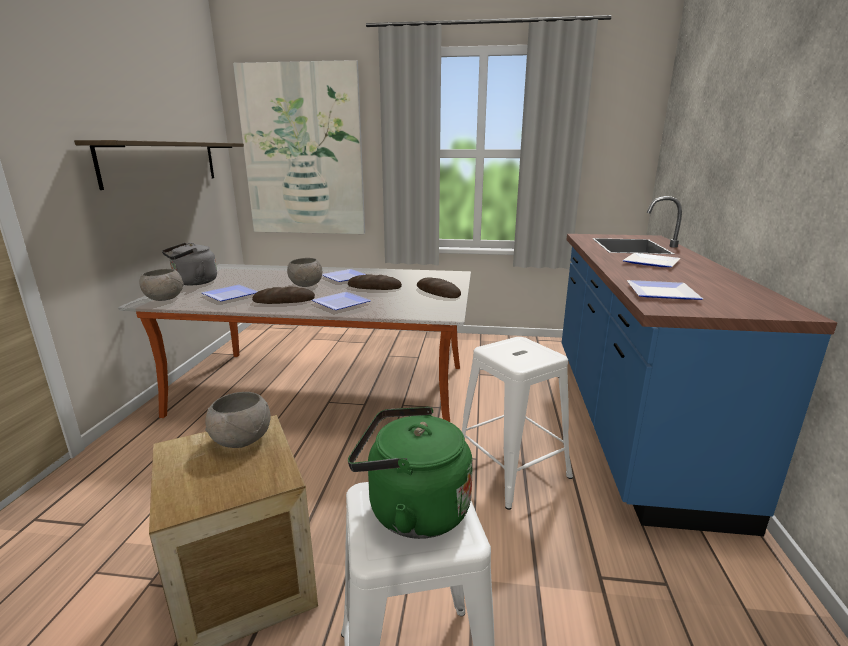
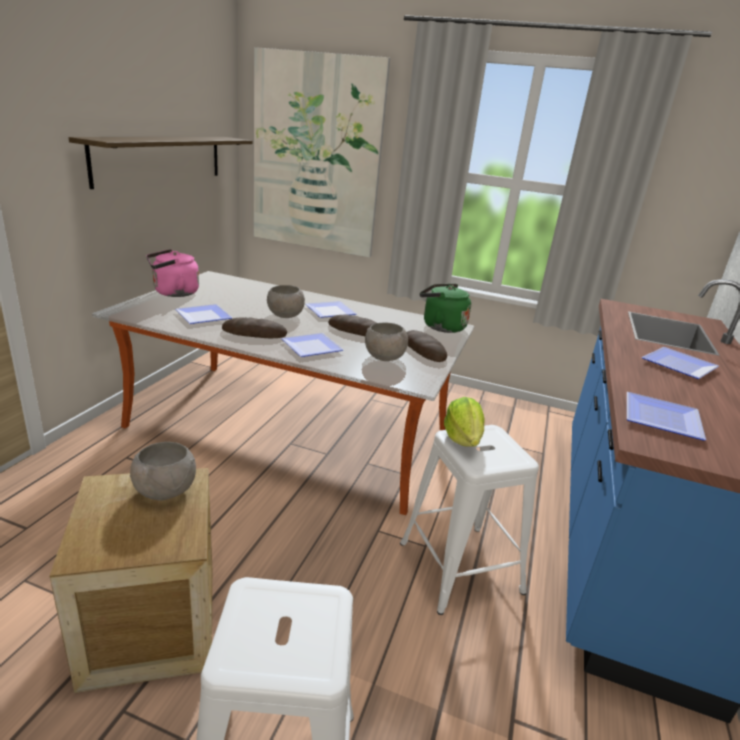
camera: 10 degrees right, 5 degrees up
grey bowl [139,269,184,301] -> grey bowl moved to [365,323,408,361]
grey kettle [162,242,217,285] -> pink kettle [146,249,199,297]
green kettle [348,407,473,539] -> green kettle moved to [420,284,471,333]
none -> lettuce [444,397,485,447]

